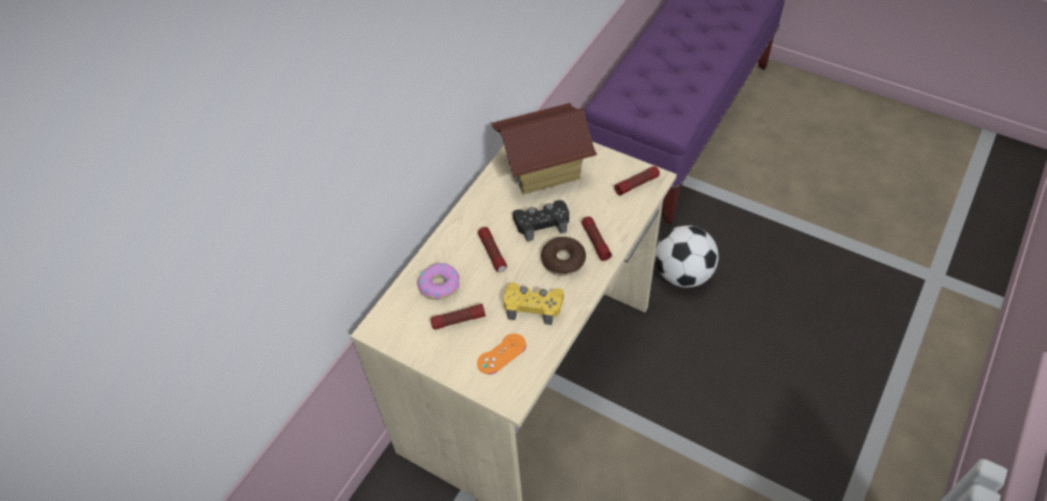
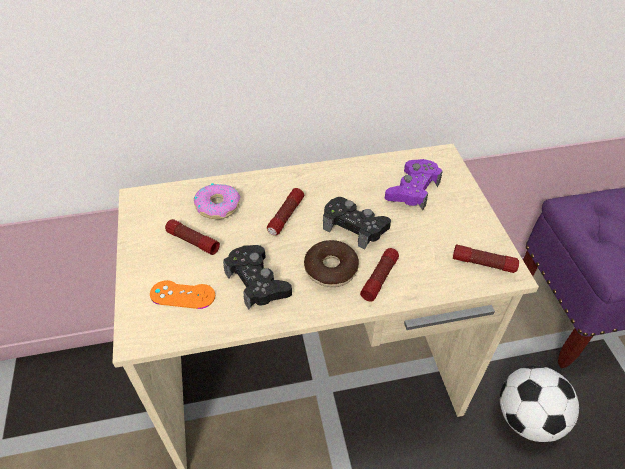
camera: 45 degrees right, 5 degrees down
toy house [491,103,597,194] -> purple game controller [385,159,443,210]
yellow game controller [504,283,564,325] -> black game controller [223,245,292,310]

